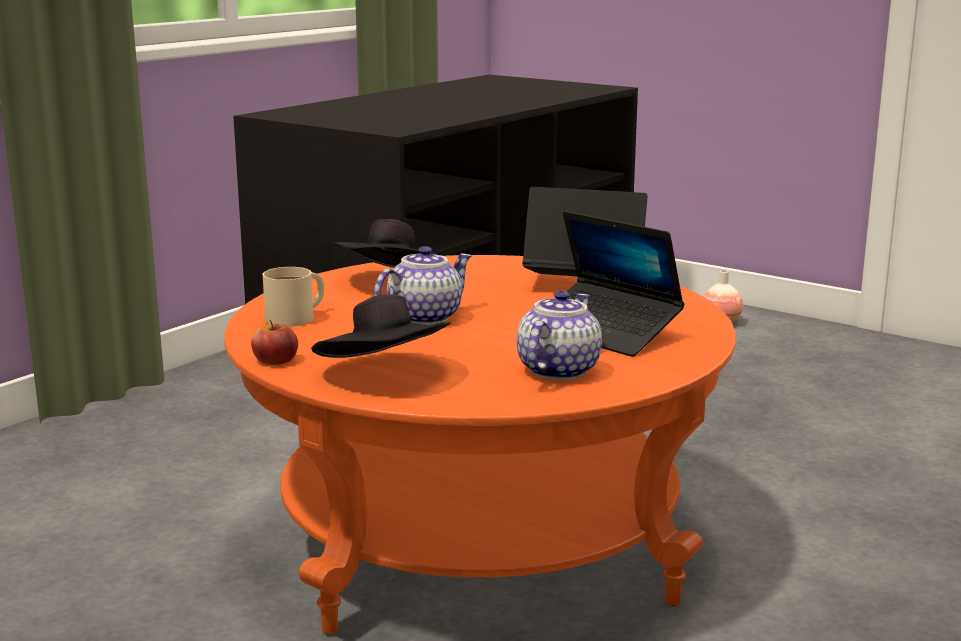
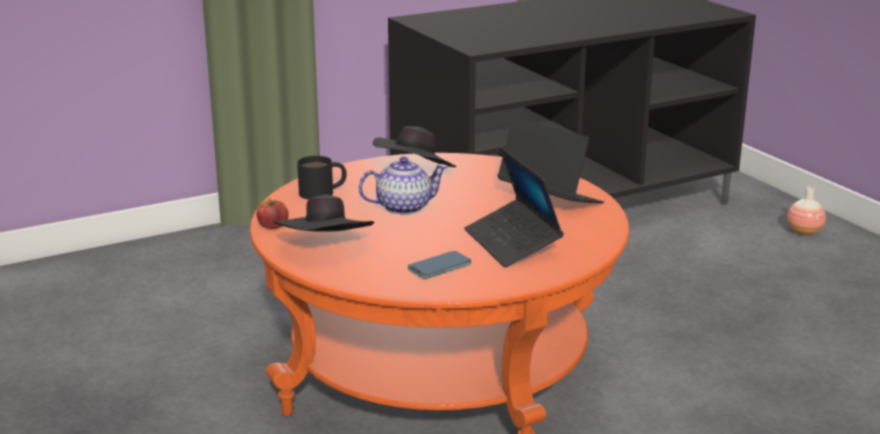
camera: 25 degrees right, 5 degrees up
beige mug [263,267,324,327] -> black mug [297,156,346,200]
teapot [517,290,602,380] -> phone [408,251,471,279]

